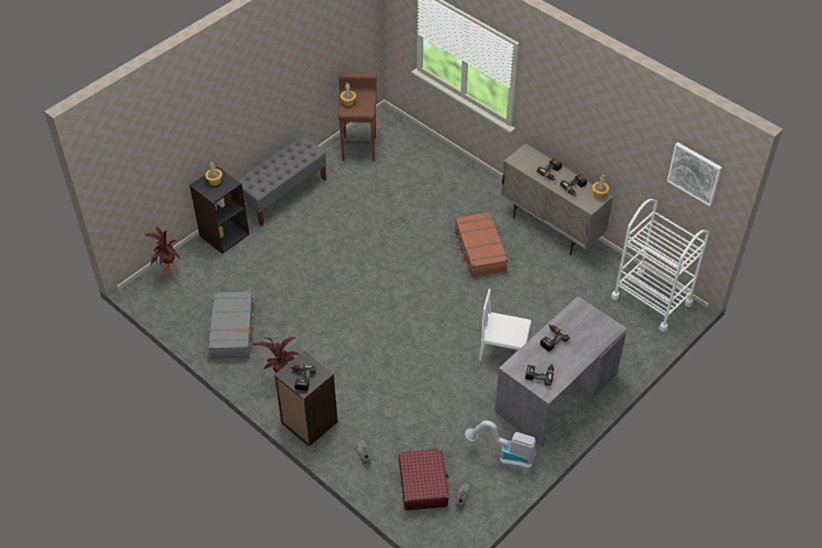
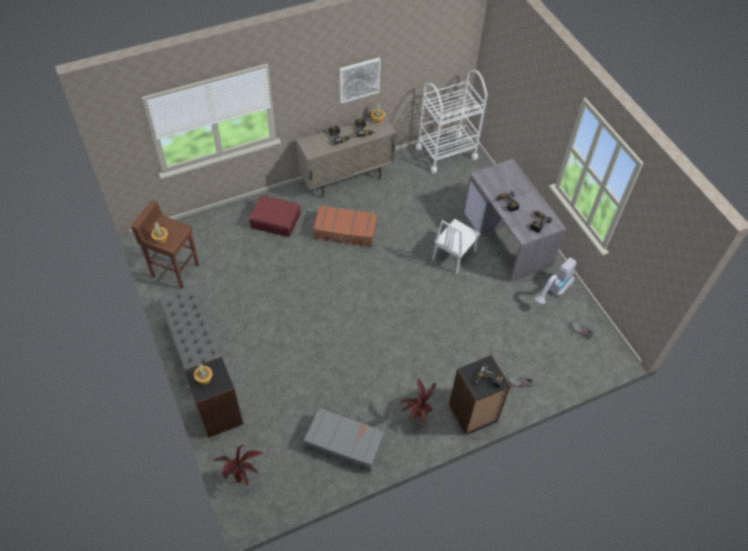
camera: 70 degrees left, 5 degrees up
red suitcase [399,449,449,510] -> red suitcase moved to [249,195,300,237]
picture [667,142,722,206] -> picture moved to [340,58,381,103]

